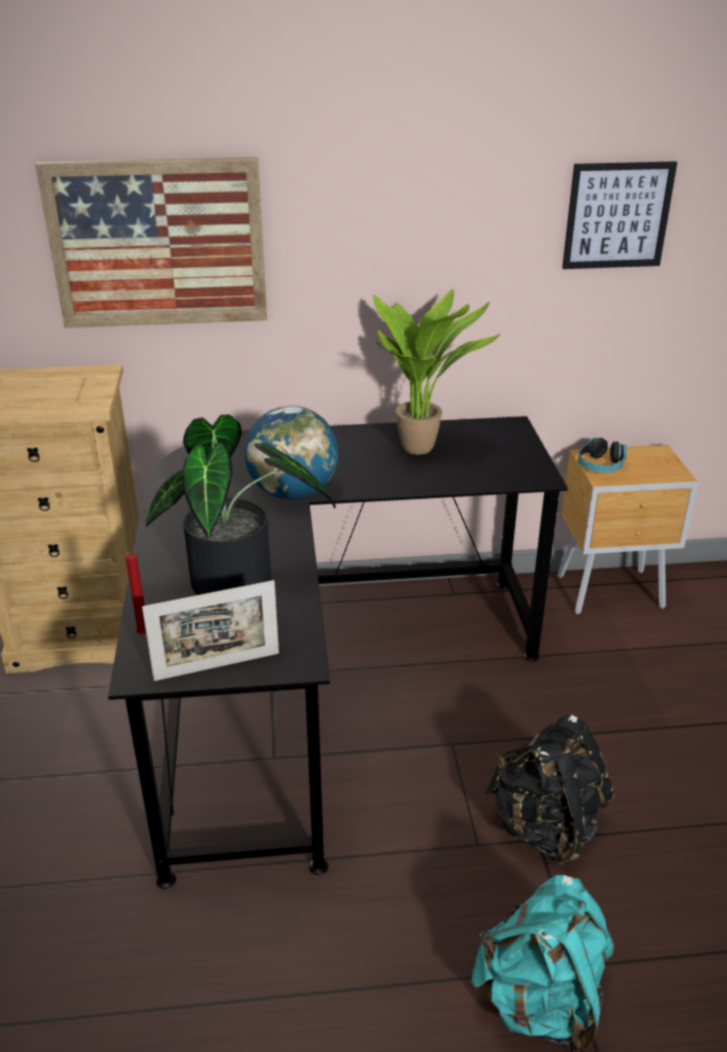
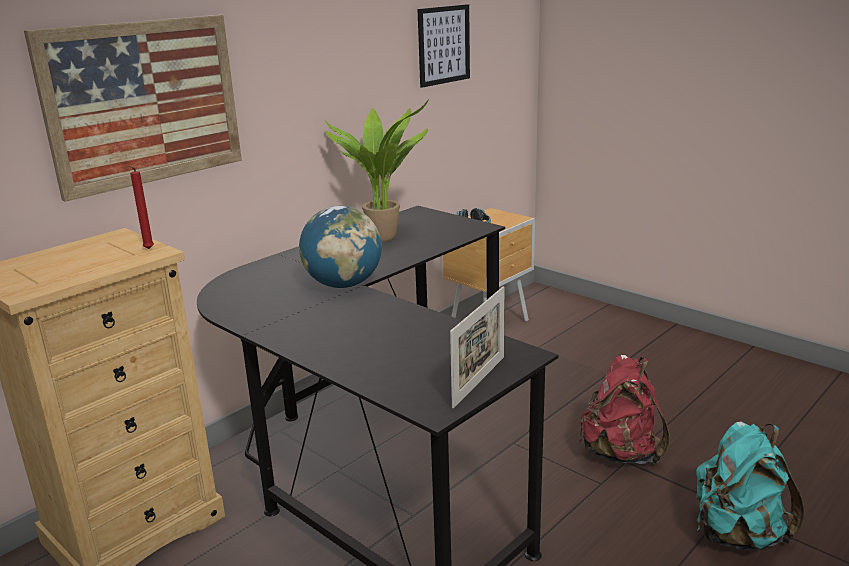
camera: 40 degrees left, 10 degrees down
red candle [119,550,146,635] -> red candle moved to [129,166,154,249]
potted plant [146,414,336,595] -> none
black backpack [485,714,615,865] -> red backpack [579,355,670,464]

